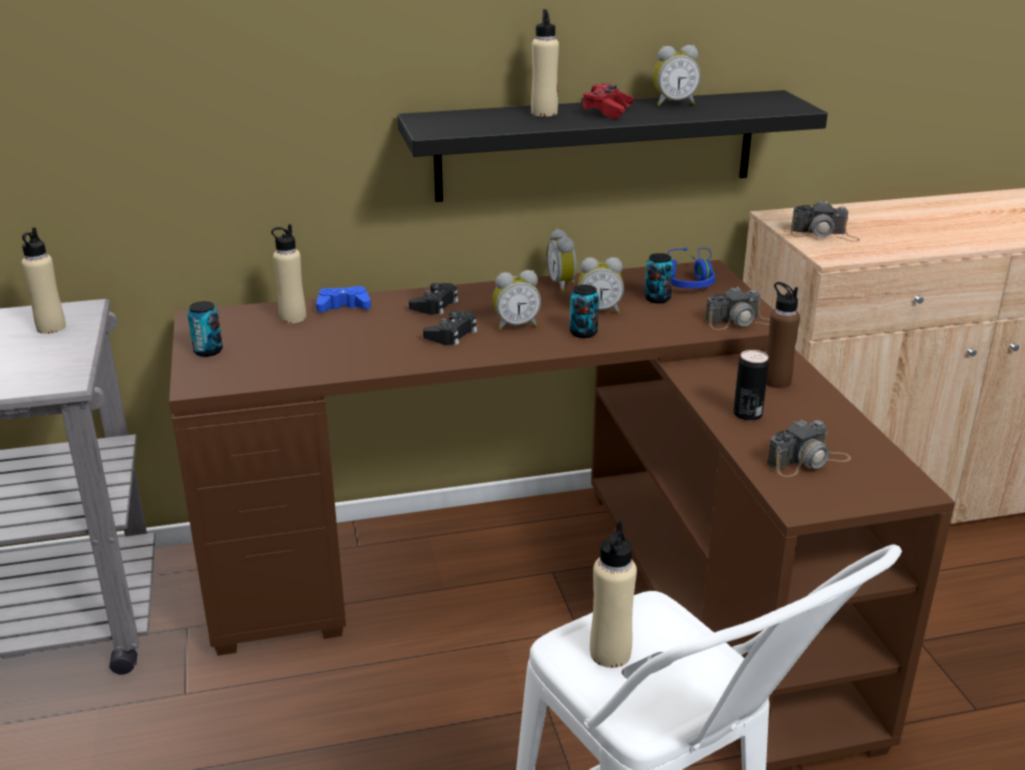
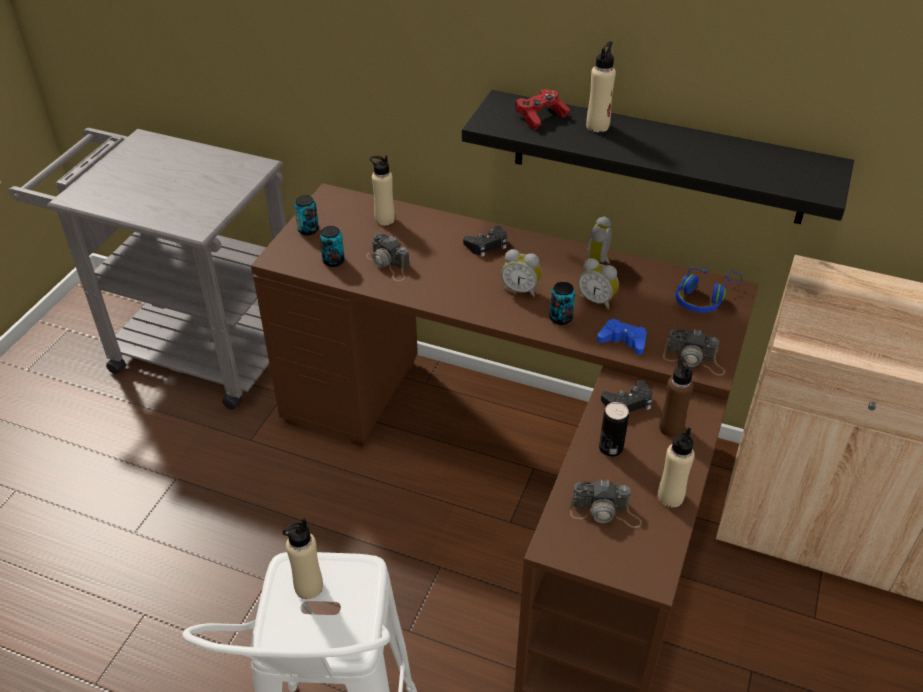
camera: 35 degrees right, 15 degrees up
beige bottle [22,227,66,334] -> beige bottle moved to [658,427,695,508]
blue game controller [316,286,371,312] -> blue game controller moved to [597,319,647,355]
black game controller [423,311,477,346] -> black game controller moved to [601,380,653,412]
red game controller [582,84,634,119] -> red game controller moved to [515,89,570,130]
can [645,253,673,303] -> can moved to [320,226,345,267]
alarm clock [653,45,701,106] -> none
camera [790,200,860,242] -> camera moved to [366,233,409,281]

